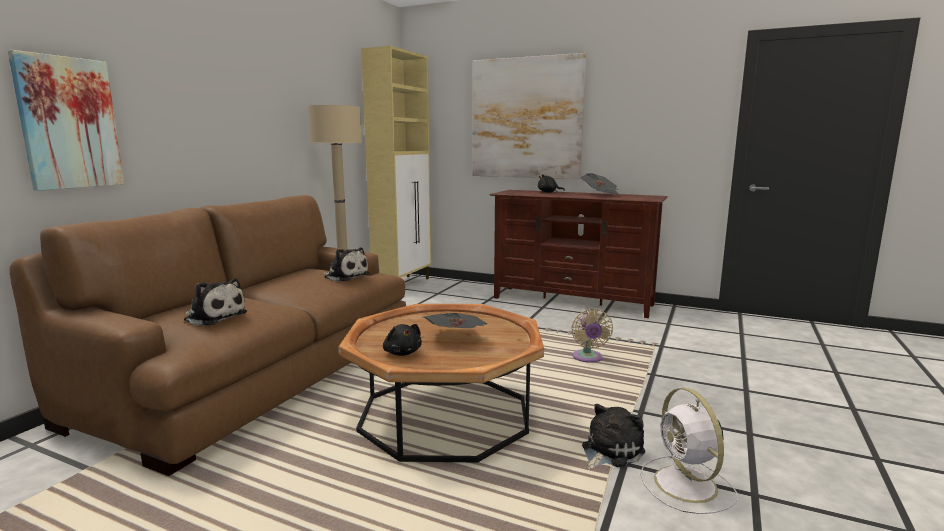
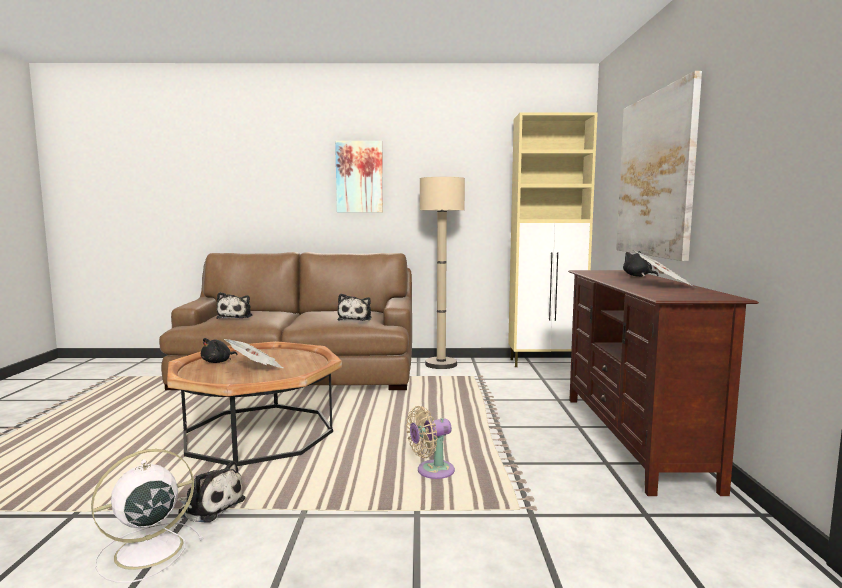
camera: 65 degrees right, 5 degrees down
picture [8,50,124,191] -> picture moved to [335,141,383,213]

